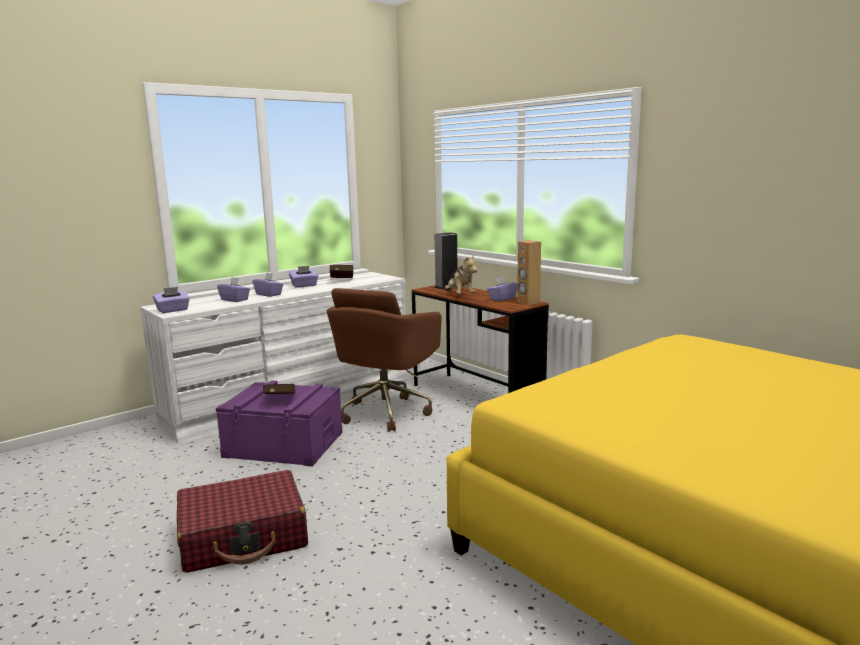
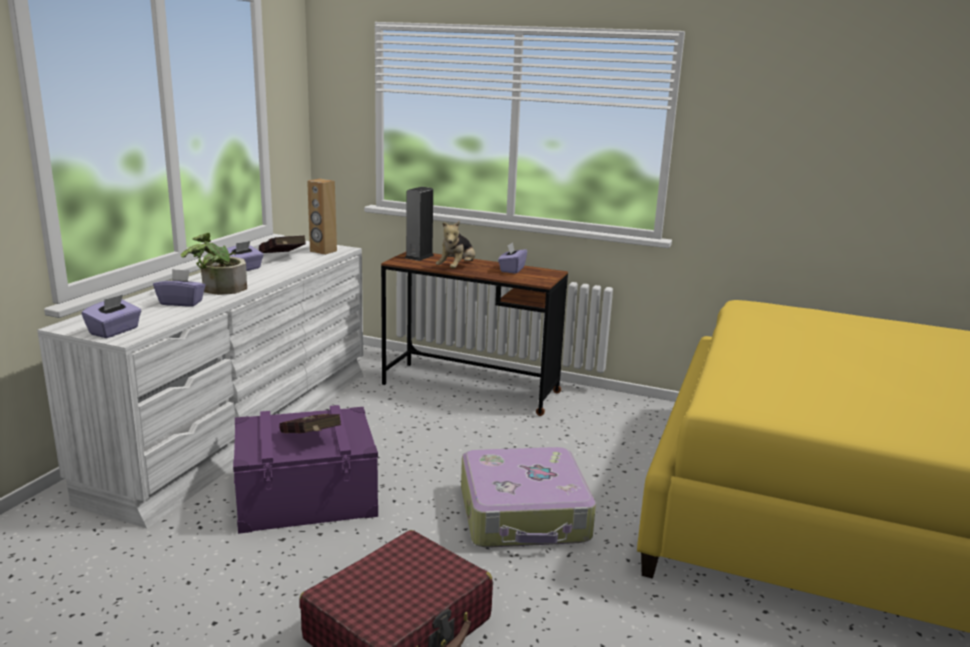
camera: 30 degrees left, 5 degrees up
purple tissue box [252,272,283,297] -> potted plant [180,233,247,295]
brown office chair [327,288,441,432] -> none
plush toy [445,255,477,294] -> plush toy turned 75 degrees clockwise [436,221,475,269]
brown speaker [517,240,541,305] -> brown speaker moved to [307,179,337,255]
none -> suitcase [461,447,596,548]

